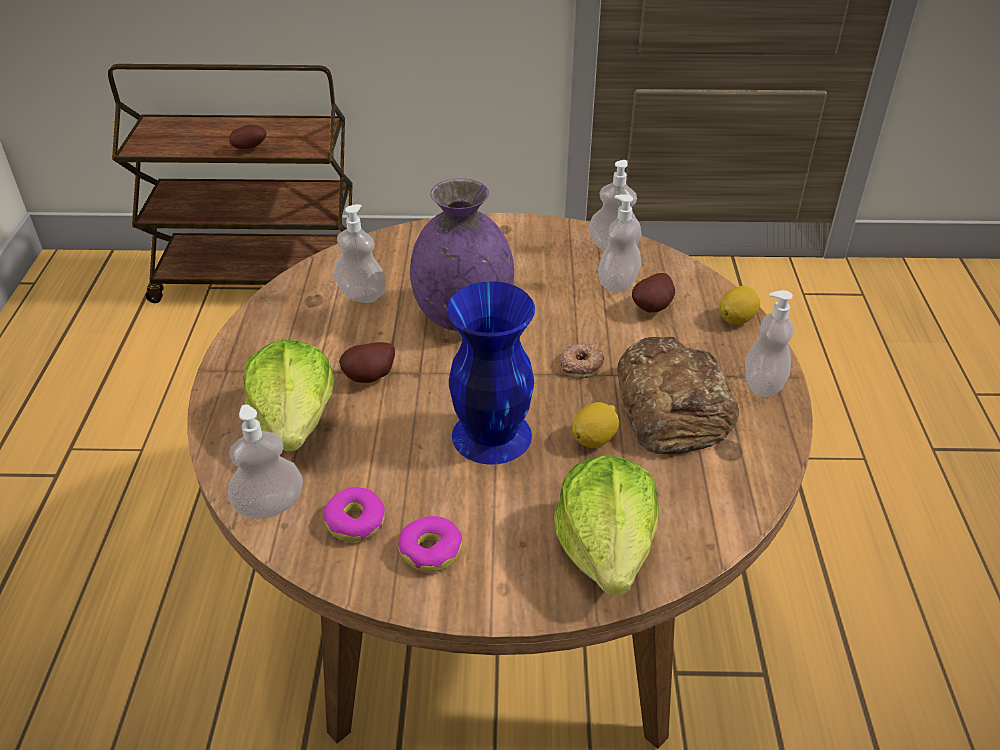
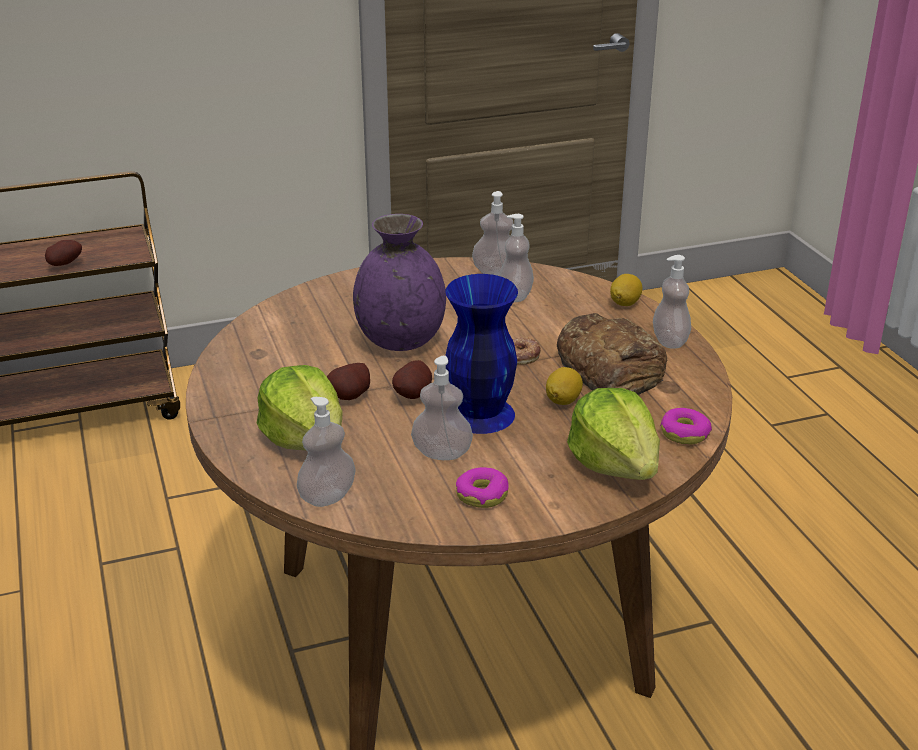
camera: 20 degrees left, 10 degrees down
donut [323,487,385,542] -> donut moved to [660,408,712,445]
soap dispenser [334,204,386,303] -> soap dispenser moved to [411,356,473,460]
potato [632,273,675,312] -> potato moved to [392,360,432,399]

